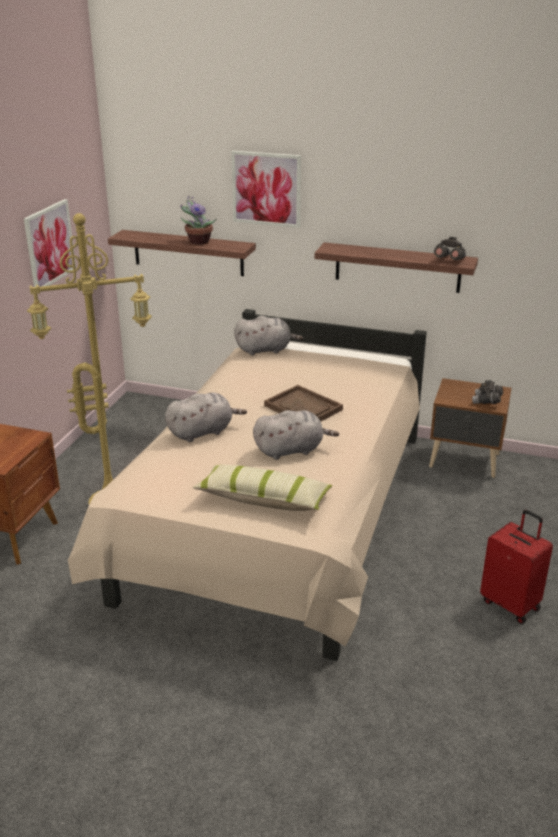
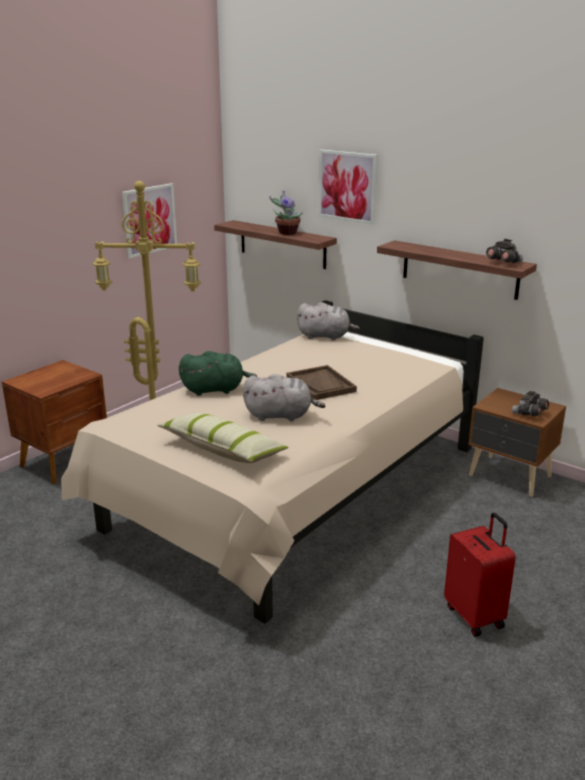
camera: 20 degrees right, 5 degrees down
grey plush toy [165,392,247,442] -> green plush toy [179,351,257,396]

